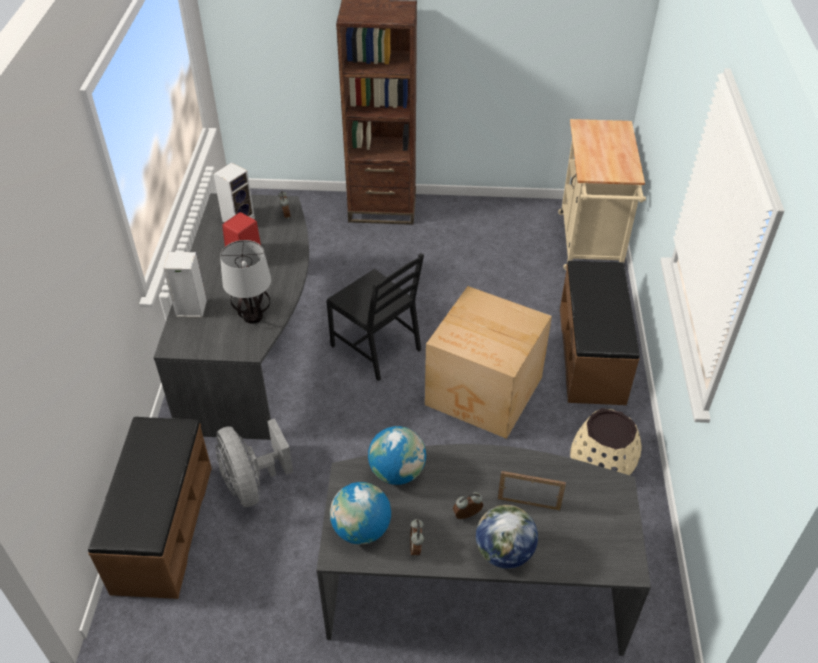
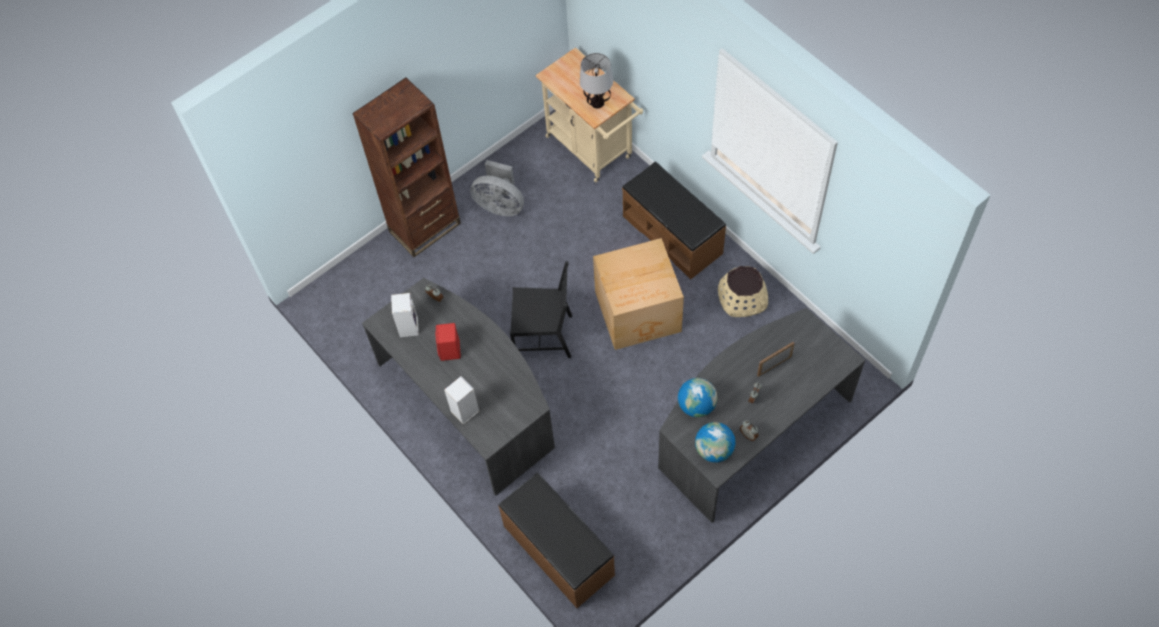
camera: 40 degrees left, 15 degrees up
grey fan [215,418,293,507] -> grey fan moved to [470,160,524,216]
table lamp [220,240,271,324] -> table lamp moved to [580,53,613,108]
globe [476,505,538,569] -> none

